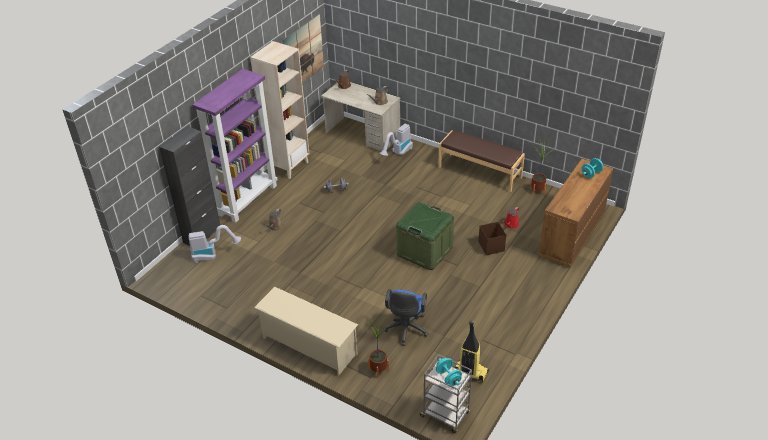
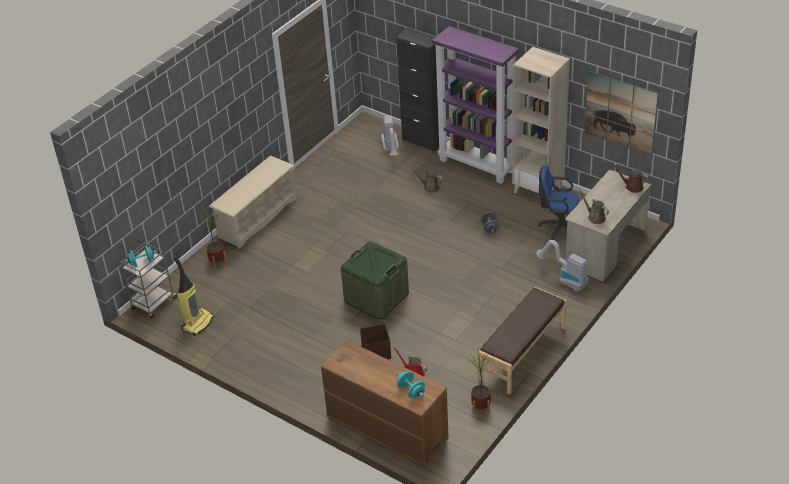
camera: 95 degrees right, 0 degrees up
blue office chair [384,289,428,346] -> blue office chair moved to [538,165,579,240]

